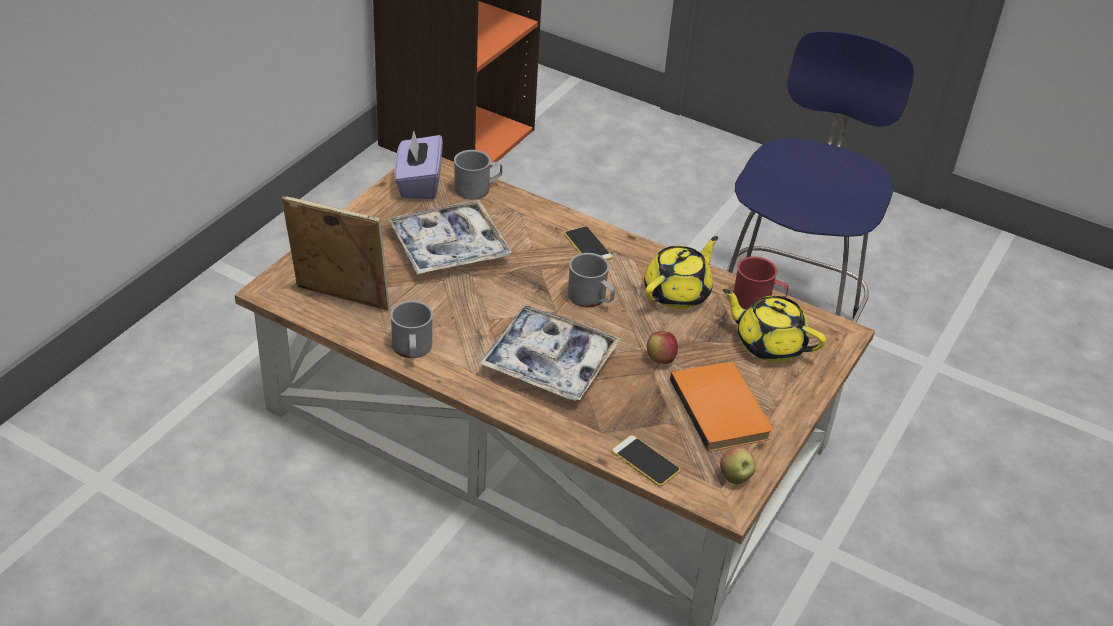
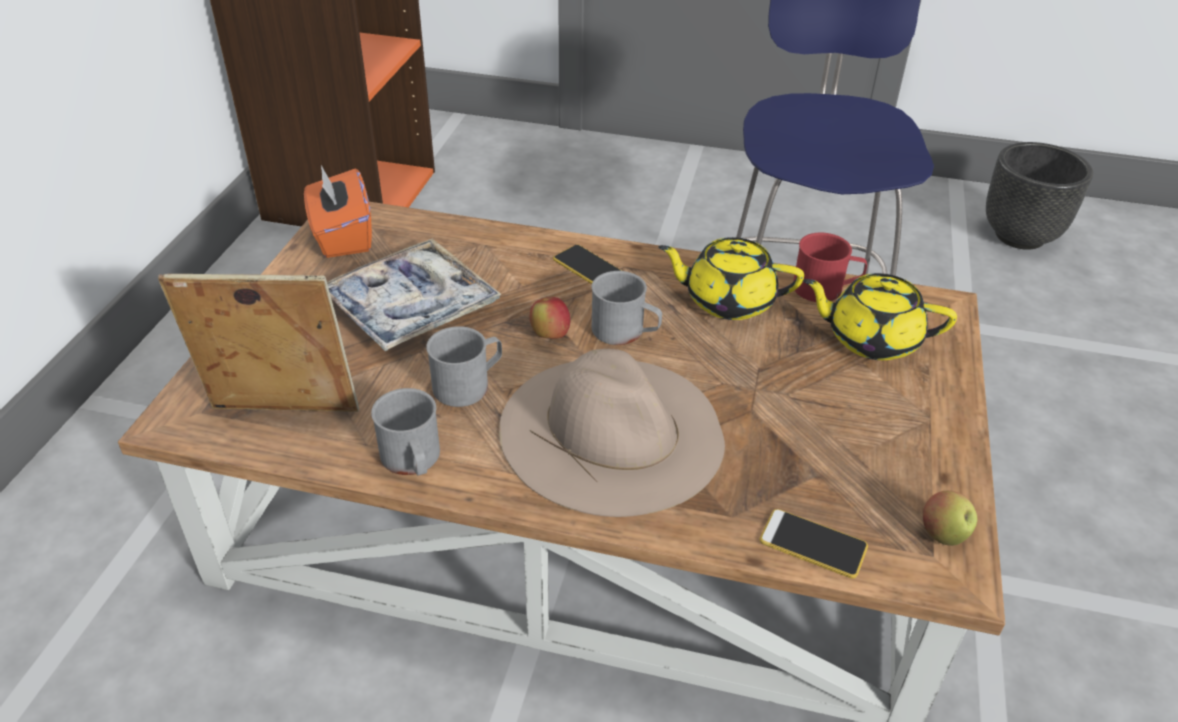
camera: 15 degrees left, 0 degrees up
purple tissue box [395,130,443,199] -> orange tissue box [304,166,372,258]
grey mug [454,150,502,200] -> grey mug moved to [426,326,502,407]
tray [479,305,621,400] -> beige hat [499,349,725,517]
yellow teapot [644,236,718,309] -> yellow teapot turned 105 degrees counterclockwise [658,237,804,320]
apple [647,331,678,364] -> apple moved to [530,297,570,339]
orange book [670,361,772,452] -> none
none -> black planter [986,142,1093,250]

